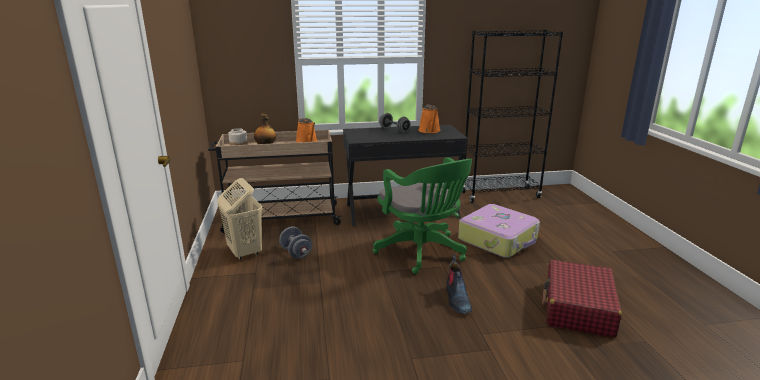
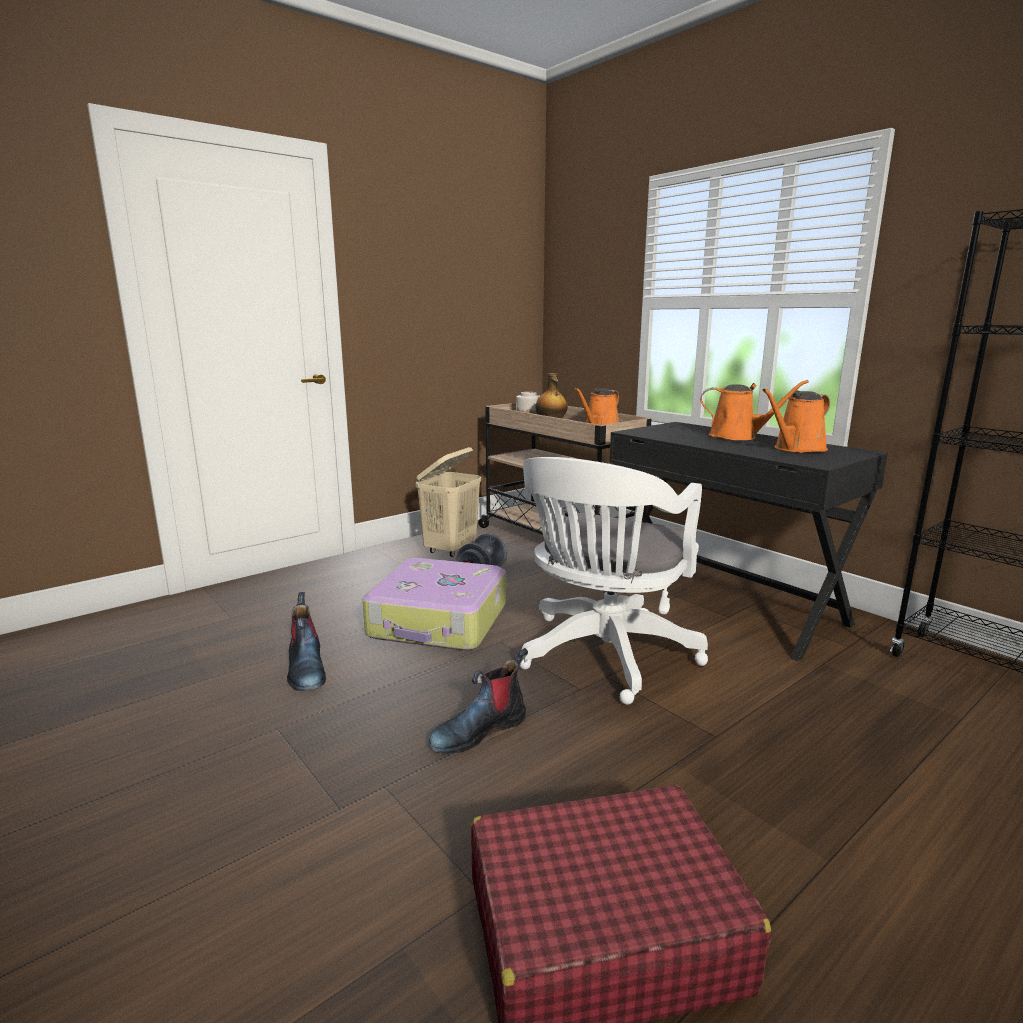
camera: 60 degrees right, 5 degrees down
green office chair [373,157,472,274] -> white office chair [520,457,708,705]
grey dumbbell [379,113,411,133] -> orange watering can [700,380,809,440]
suitcase [458,204,540,258] -> suitcase moved to [363,558,506,651]
none -> boot [287,592,326,691]

